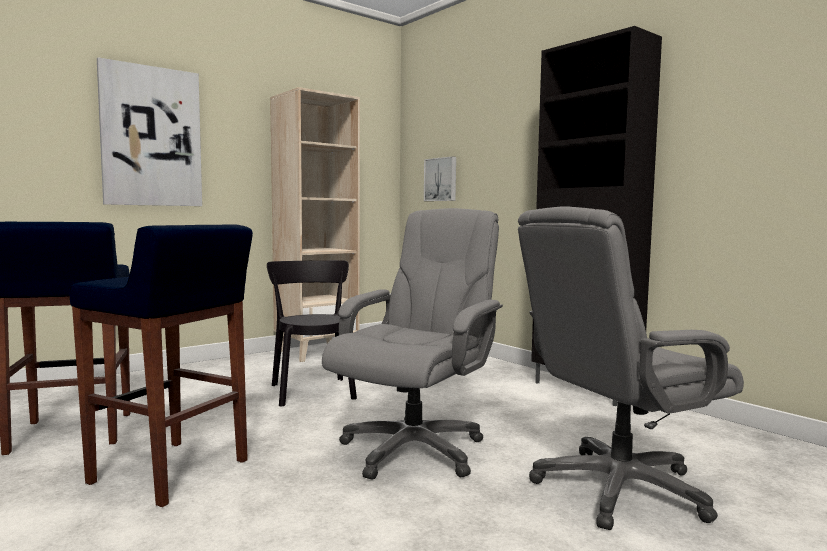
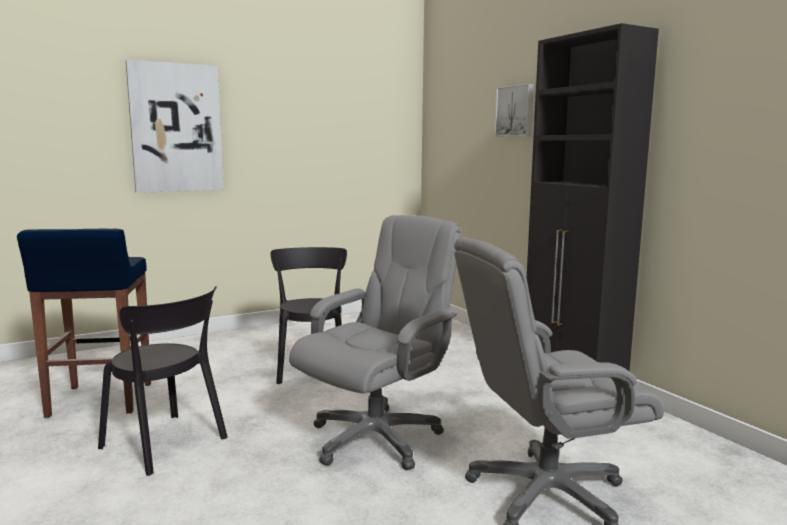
camera: 10 degrees right, 5 degrees up
blue stool [70,225,253,507] -> black chair [98,286,227,476]
beige bookcase [270,87,360,362] -> none
picture [424,156,456,201] -> picture moved to [495,84,534,137]

